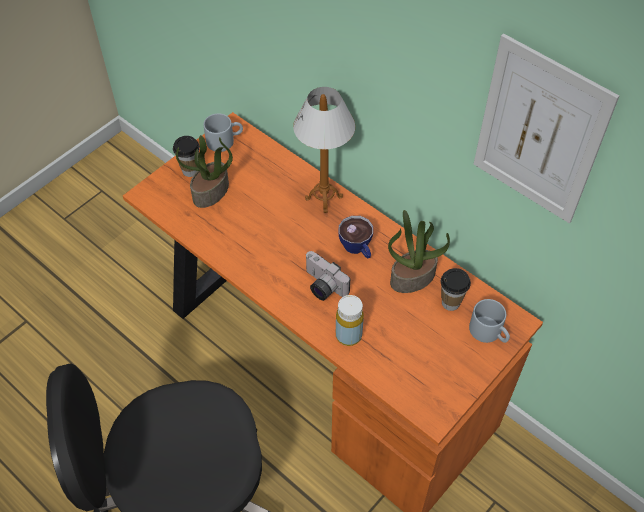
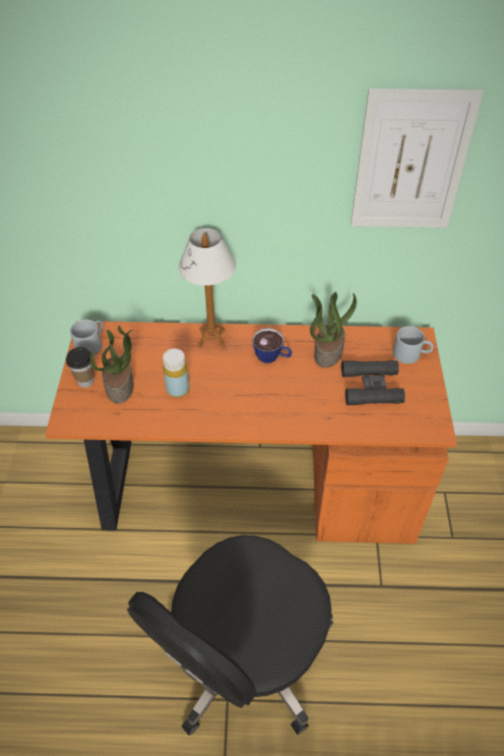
camera: 40 degrees left, 5 degrees down
camera [305,251,350,301] -> none
yellow bottle [336,295,364,346] -> yellow bottle moved to [163,349,189,398]
cup [441,268,471,311] -> none
none -> black binoculars [341,360,405,405]

